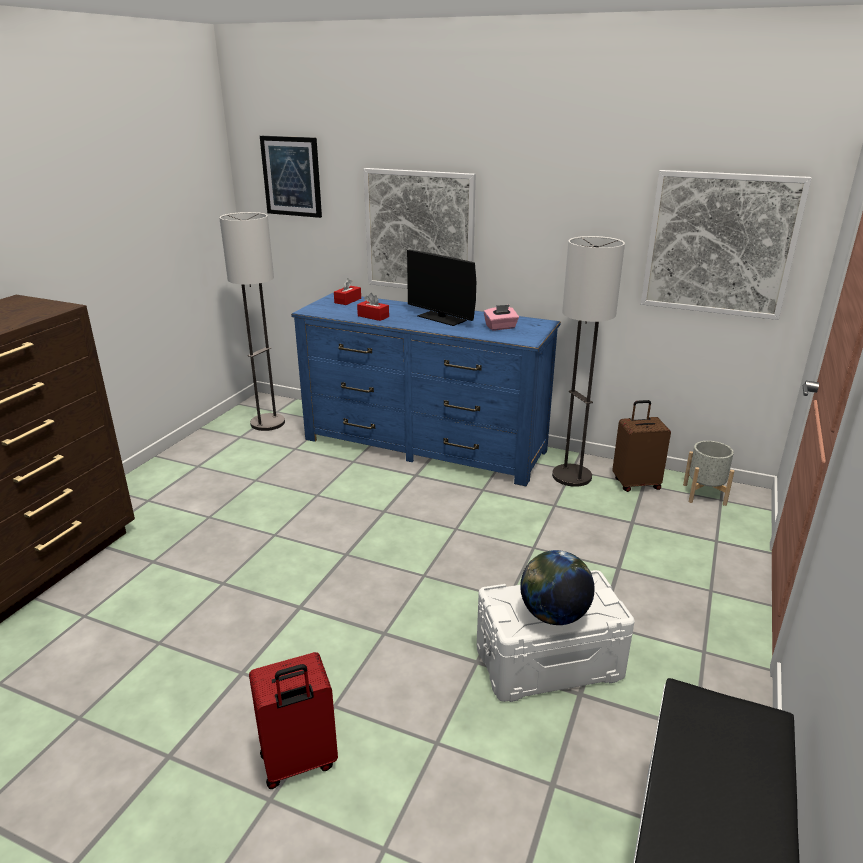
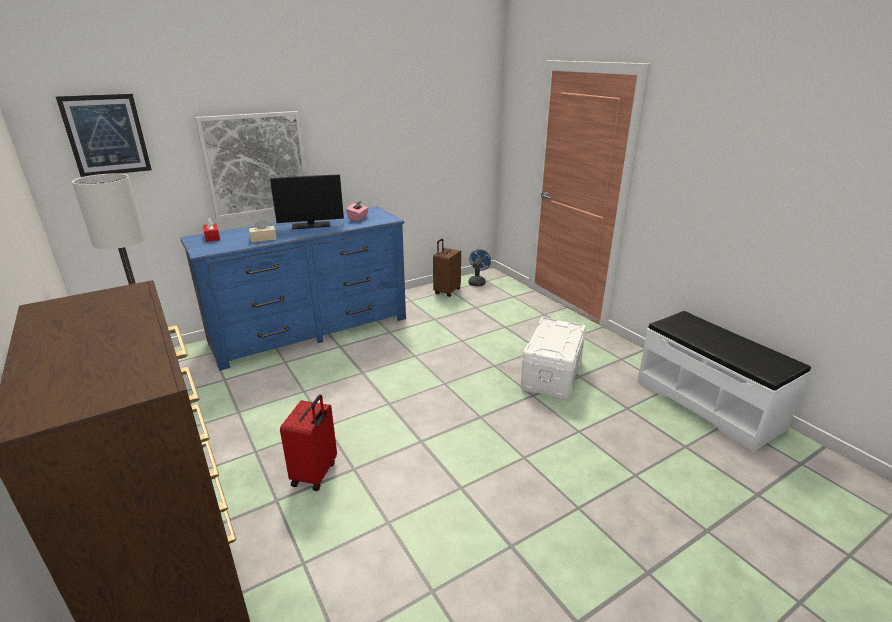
camera: 55 degrees left, 0 degrees up
red suitcase [249,652,338,789] -> red suitcase moved to [280,394,337,491]
red tissue box [357,293,389,321] -> beige tissue box [249,219,277,242]
globe [520,550,594,625] -> none
floor lamp [552,236,625,487] -> none
picture [641,170,812,320] -> none
grey planter [683,441,734,506] -> blue fan [469,249,491,286]

